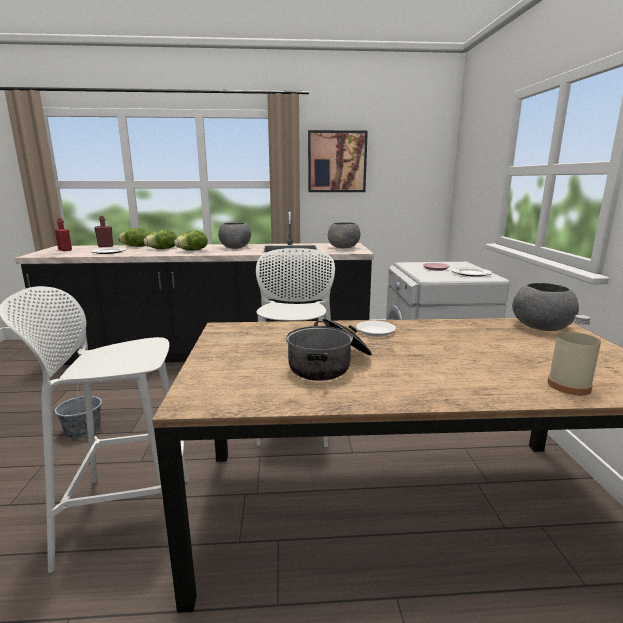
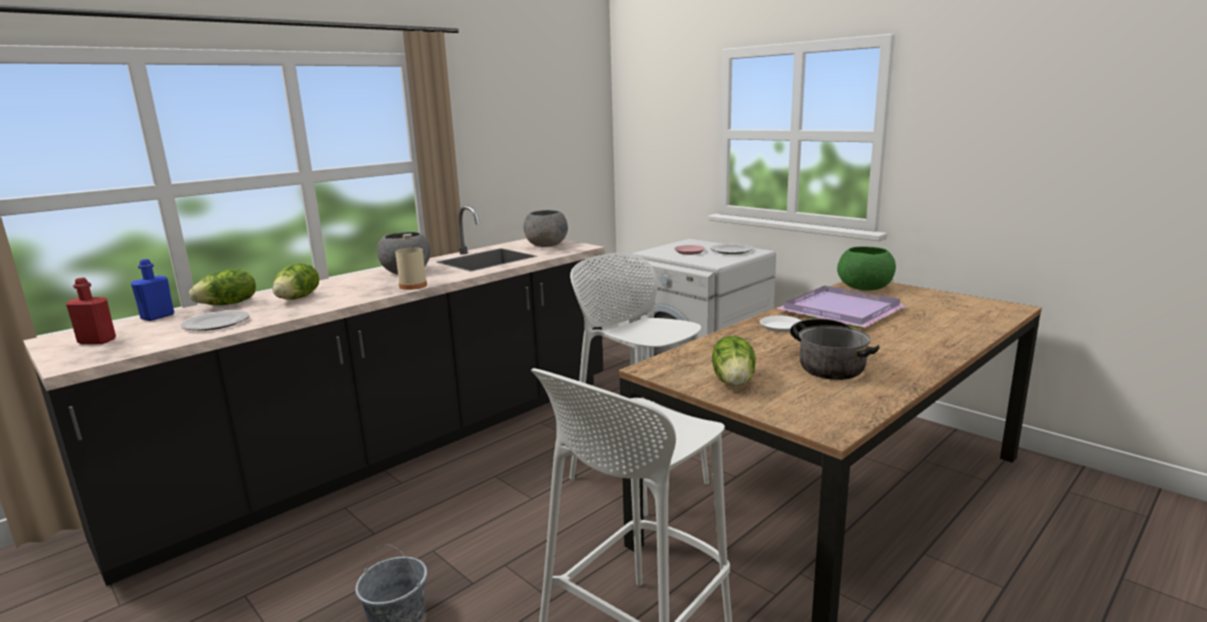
camera: 40 degrees left, 0 degrees up
red bottle [94,216,114,247] -> blue bottle [131,259,174,321]
lettuce [174,231,208,251] -> lettuce moved to [712,336,756,386]
picture [308,130,368,192] -> none
grey bowl [512,283,579,331] -> green bowl [837,247,896,291]
beige bottle [548,315,601,395] -> beige bottle moved to [395,234,427,290]
none -> purple tray [776,286,907,328]

